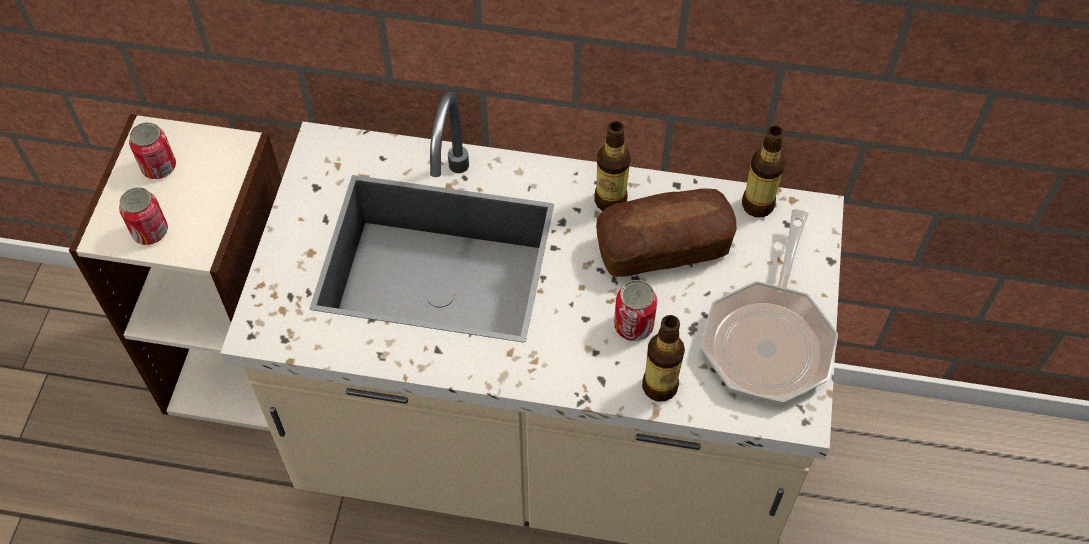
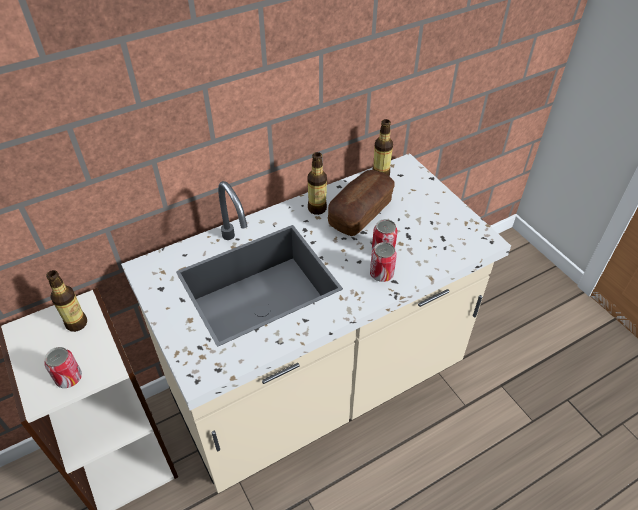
camera: 40 degrees left, 10 degrees down
can [129,122,176,179] -> can moved to [370,242,397,282]
bottle [642,315,685,402] -> bottle moved to [46,270,87,332]
frying pan [701,209,838,404] -> none

